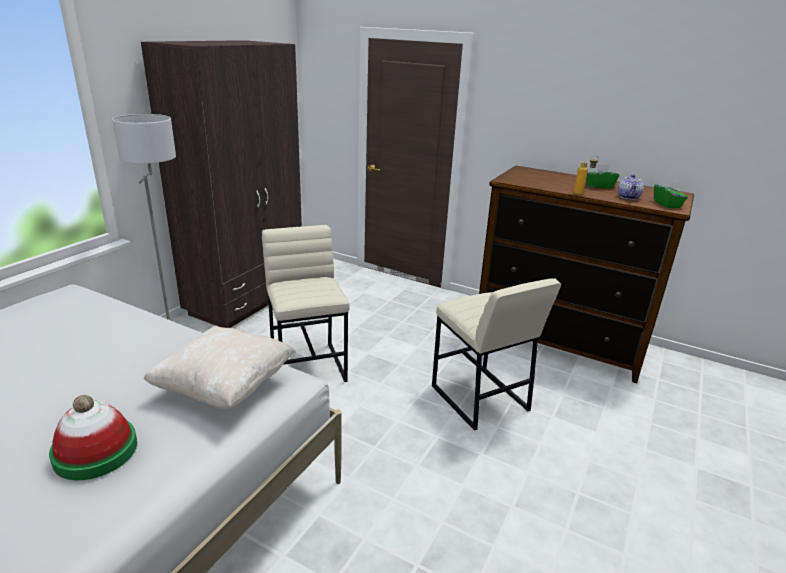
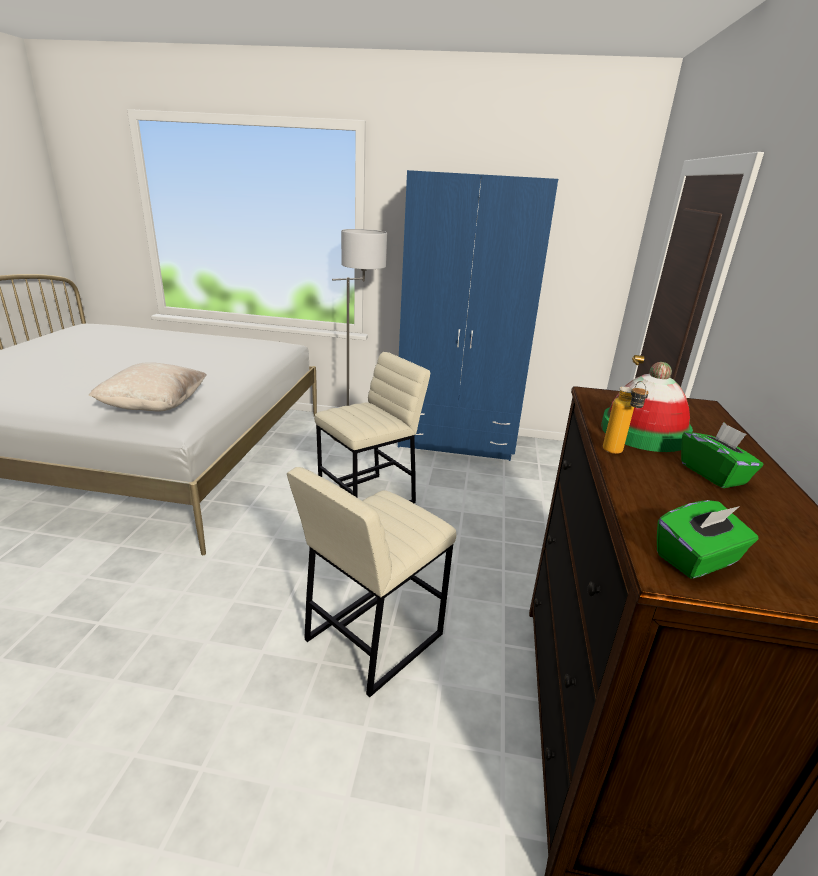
camera: 70 degrees right, 0 degrees up
hat [49,395,137,480] -> hat moved to [601,362,693,452]
brown wardrobe [141,40,302,328] -> blue wardrobe [398,170,558,461]
teapot [618,174,644,200] -> none

